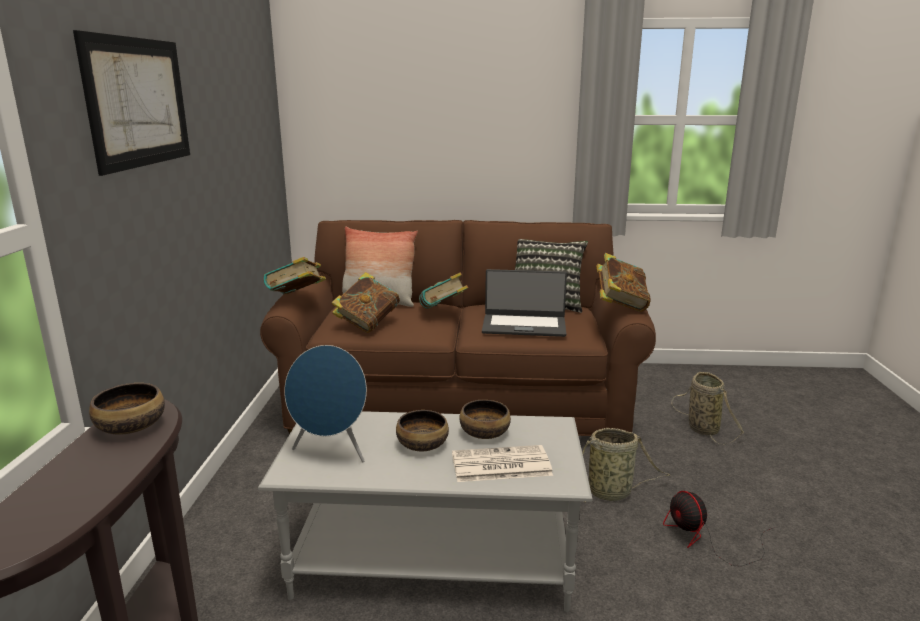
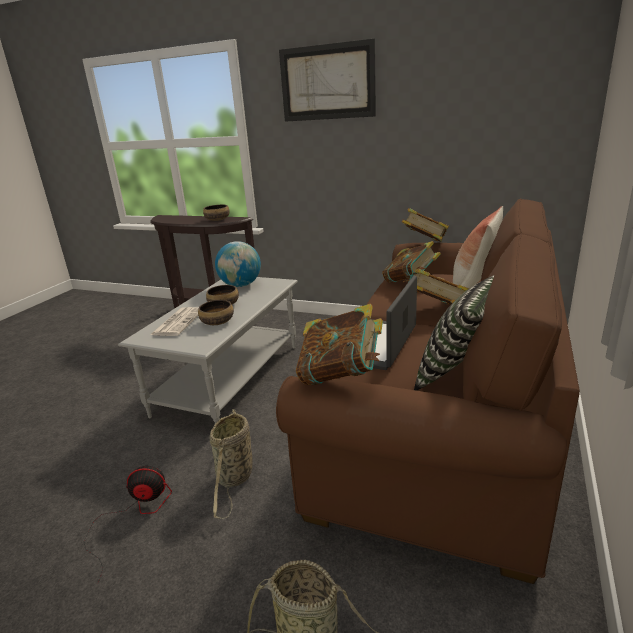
camera: 110 degrees right, 5 degrees up
blue speaker [284,345,367,462] -> globe [215,241,261,287]

